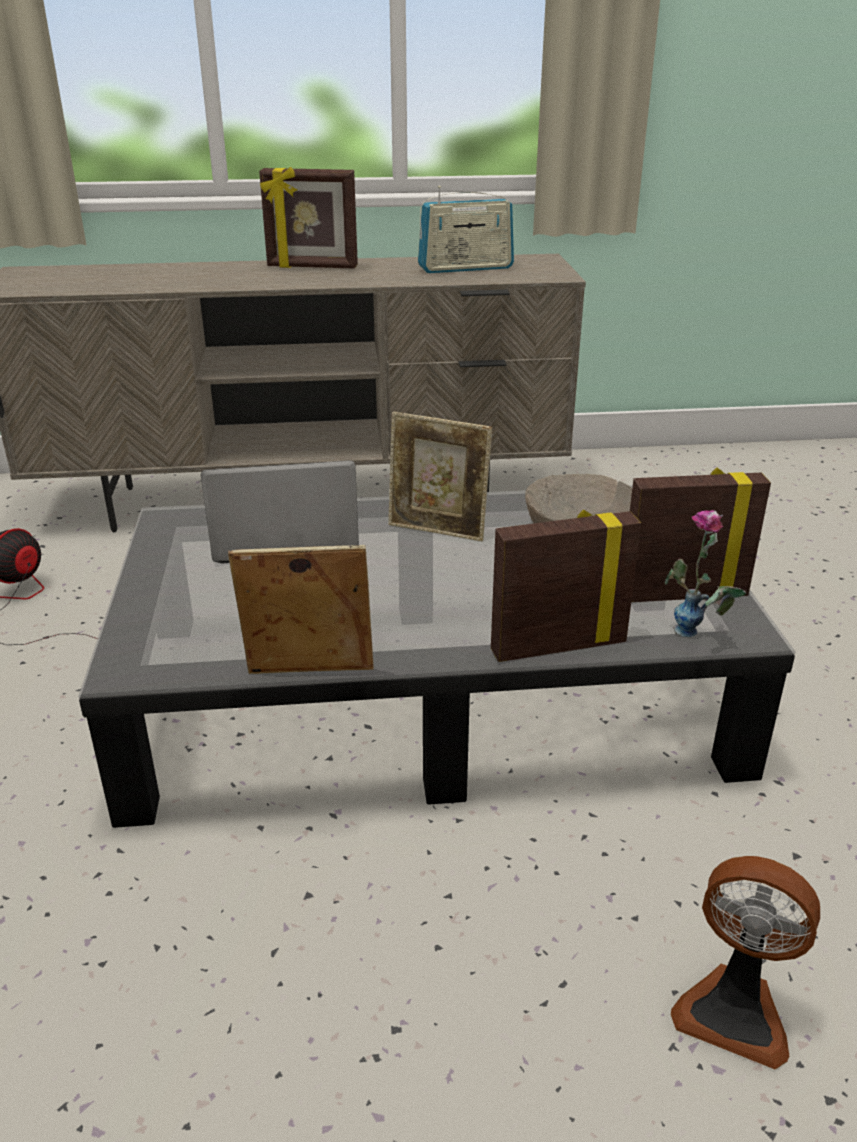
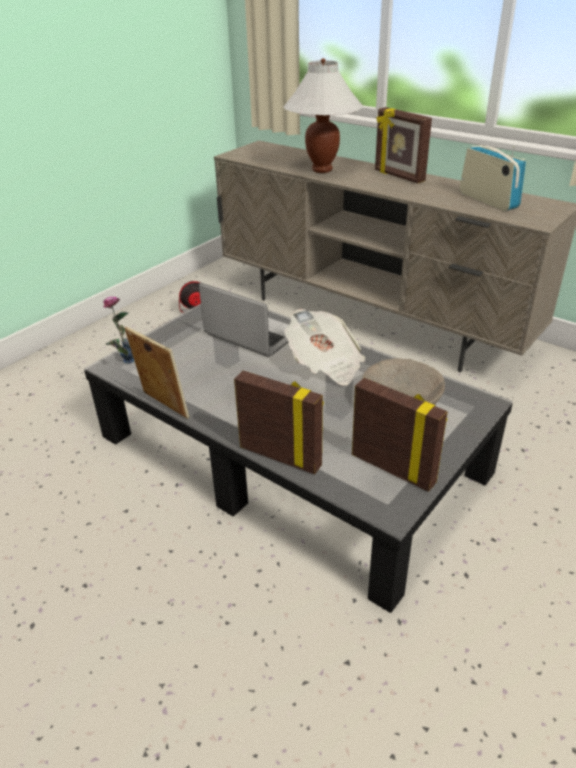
camera: 45 degrees right, 5 degrees up
picture frame [388,412,492,541] -> newspaper [284,309,366,386]
radio [418,185,514,273] -> radio turned 150 degrees counterclockwise [460,145,526,211]
vase [664,510,747,637] -> vase moved to [103,297,135,364]
fan [671,856,820,1070] -> none
none -> white table lamp [283,58,362,173]

